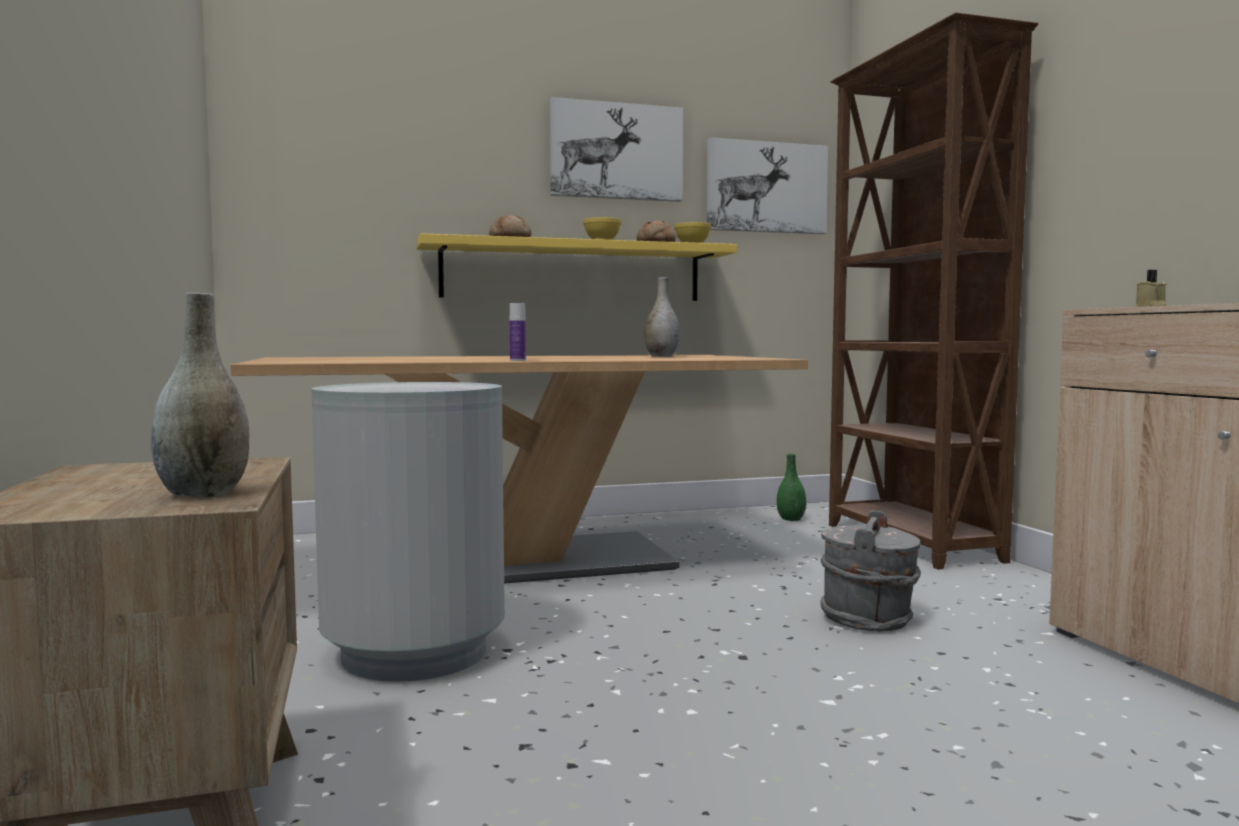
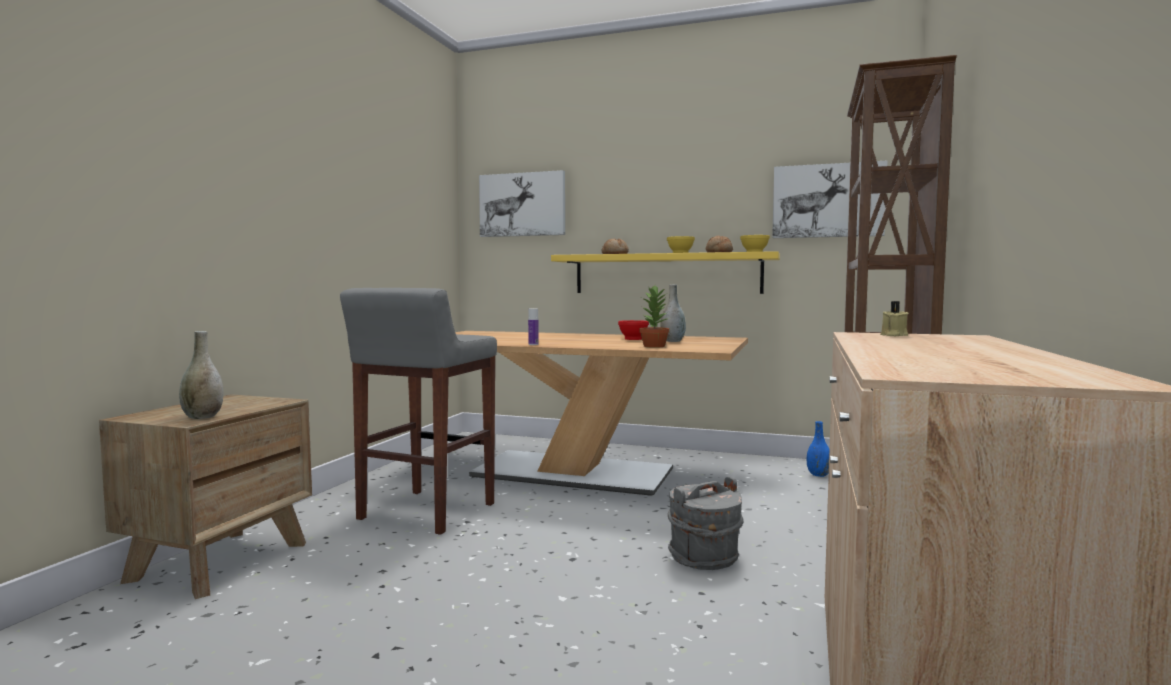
camera: 35 degrees right, 0 degrees up
grey trash can [311,382,505,682] -> grey stool [340,288,497,535]
picture [550,97,683,202] -> picture moved to [479,170,565,237]
green vase [777,454,807,521] -> blue vase [807,421,829,477]
none -> red bowl [618,320,649,340]
none -> potted plant [639,286,670,348]

